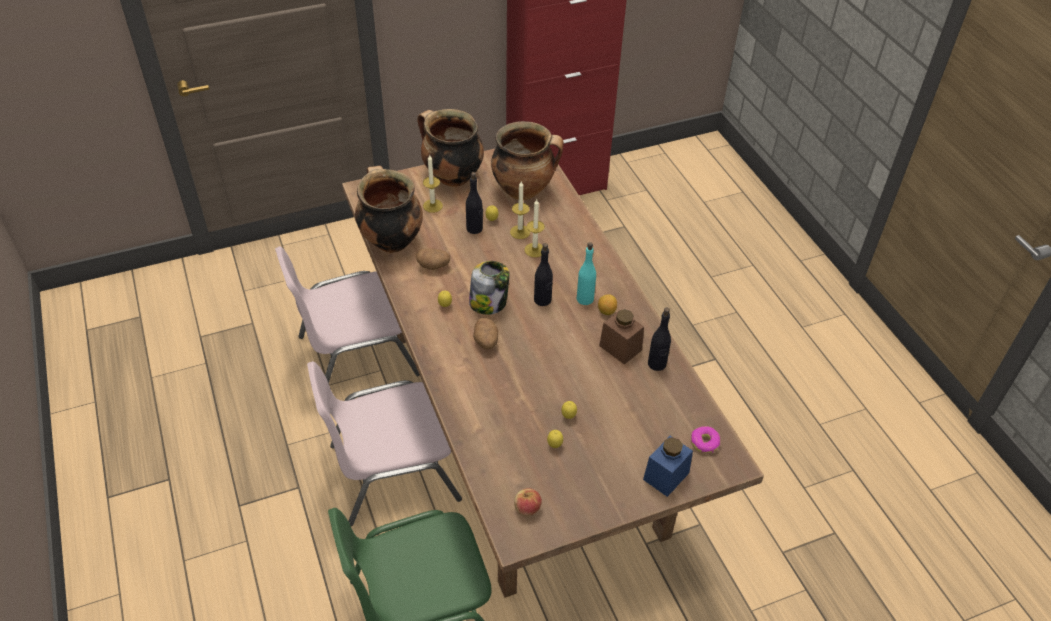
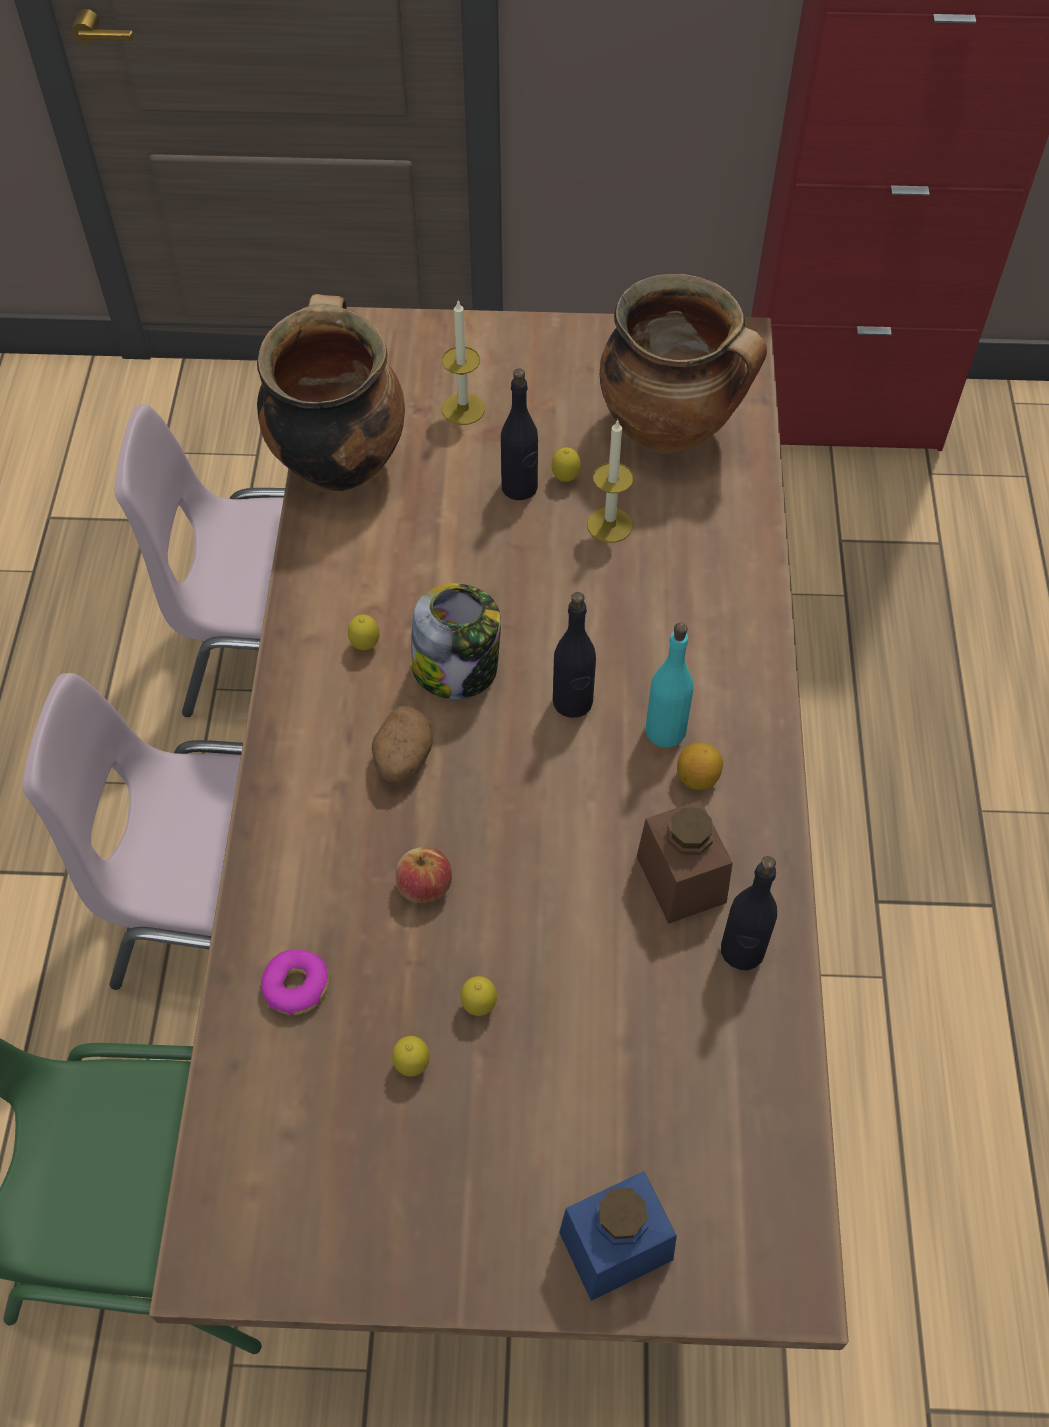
camera: 25 degrees right, 10 degrees up
potato [416,248,450,270] -> none
cooking pot [417,109,484,187] -> none
apple [514,488,542,516] -> apple moved to [396,847,452,903]
candle [524,199,545,257] -> none
donut [691,426,720,453] -> donut moved to [261,949,329,1017]

